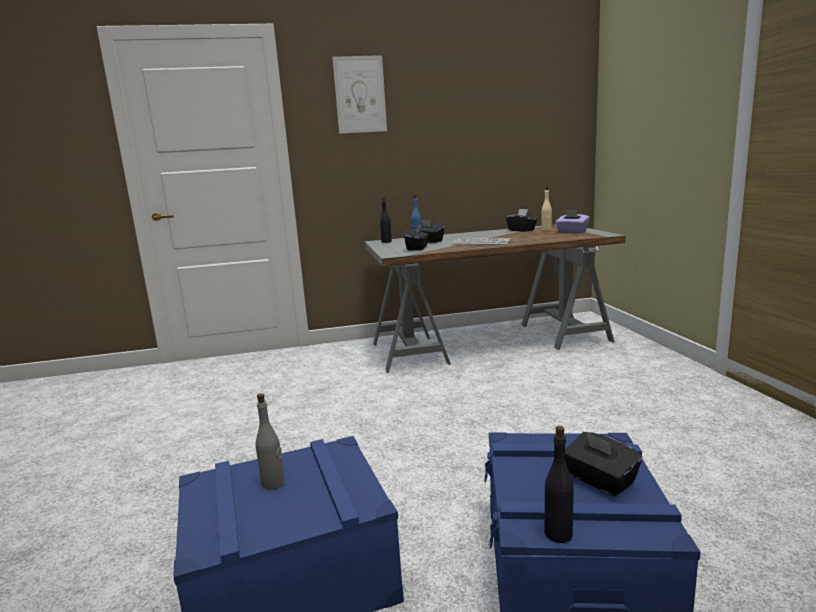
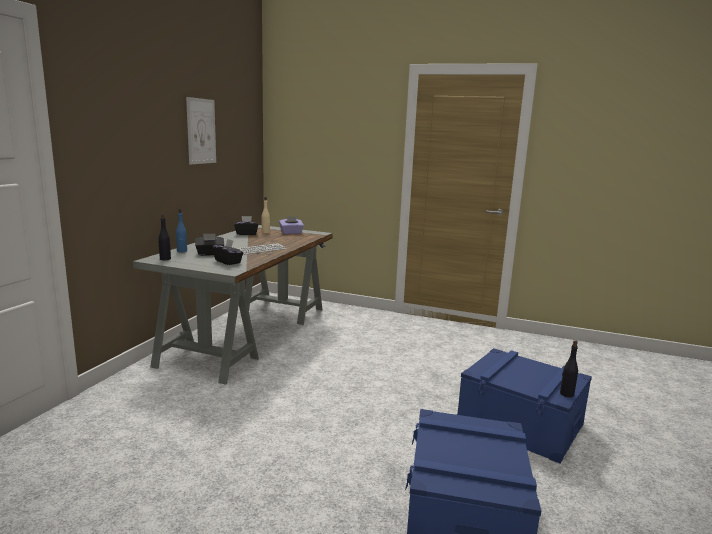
camera: 60 degrees left, 0 degrees up
grey bottle [256,393,285,490] -> none
picture [332,55,387,134] -> picture moved to [186,97,216,165]
black tissue box [565,431,642,496] -> none

